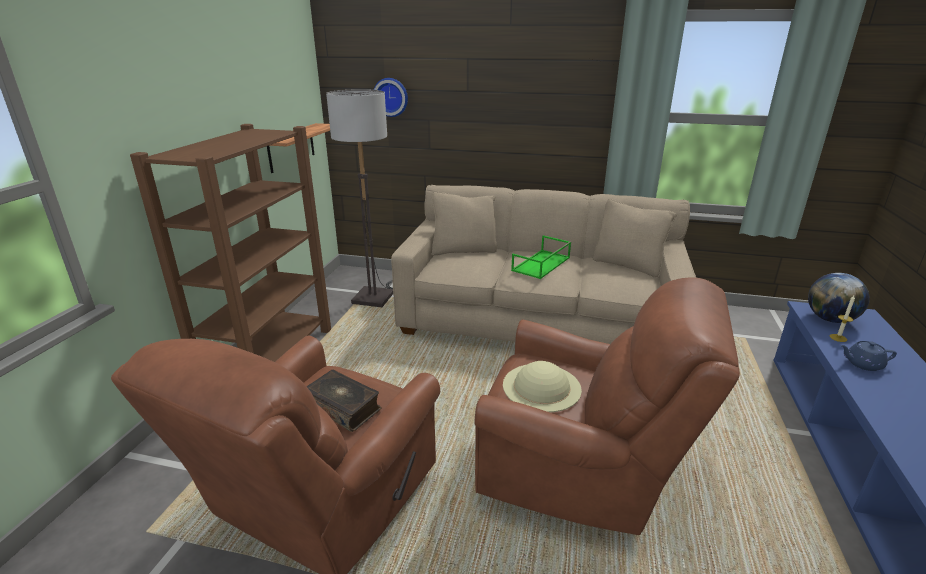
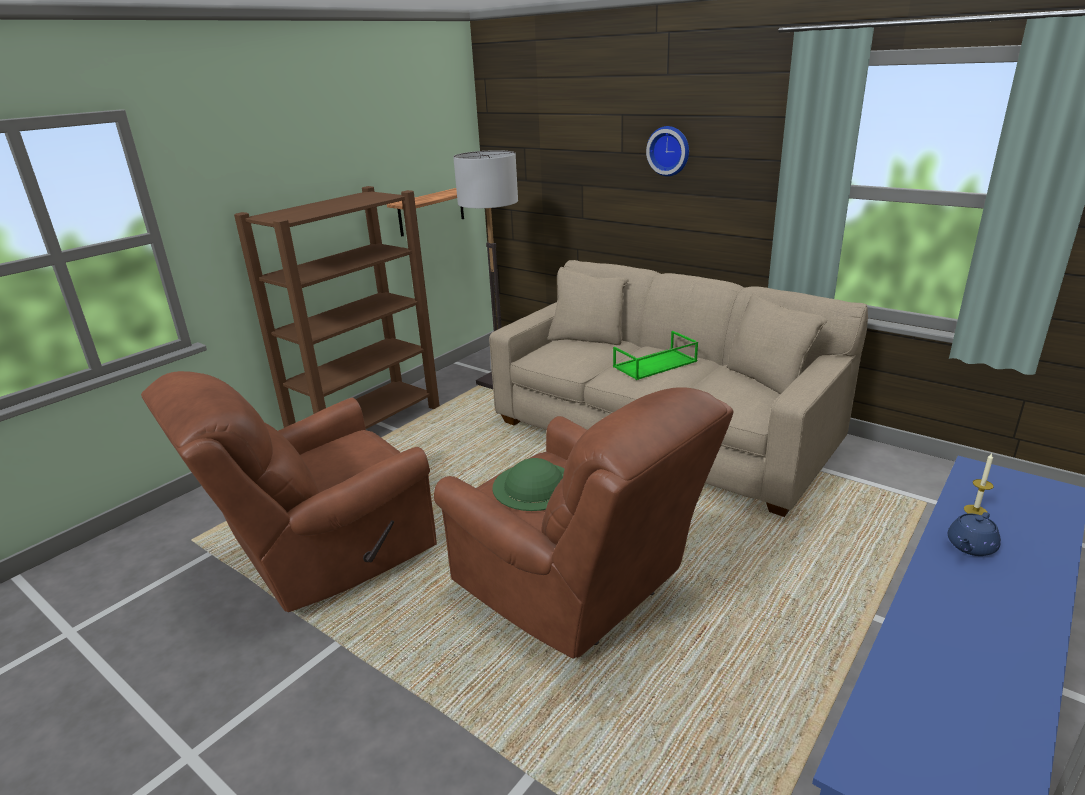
camera: 25 degrees right, 0 degrees up
book [306,370,381,432] -> none
wall clock [374,78,408,117] -> wall clock moved to [646,126,689,176]
beige hat [503,361,582,412] -> green hat [492,458,565,511]
globe [808,273,870,323] -> none
blue teapot [840,341,897,371] -> blue teapot turned 75 degrees counterclockwise [948,512,1001,556]

